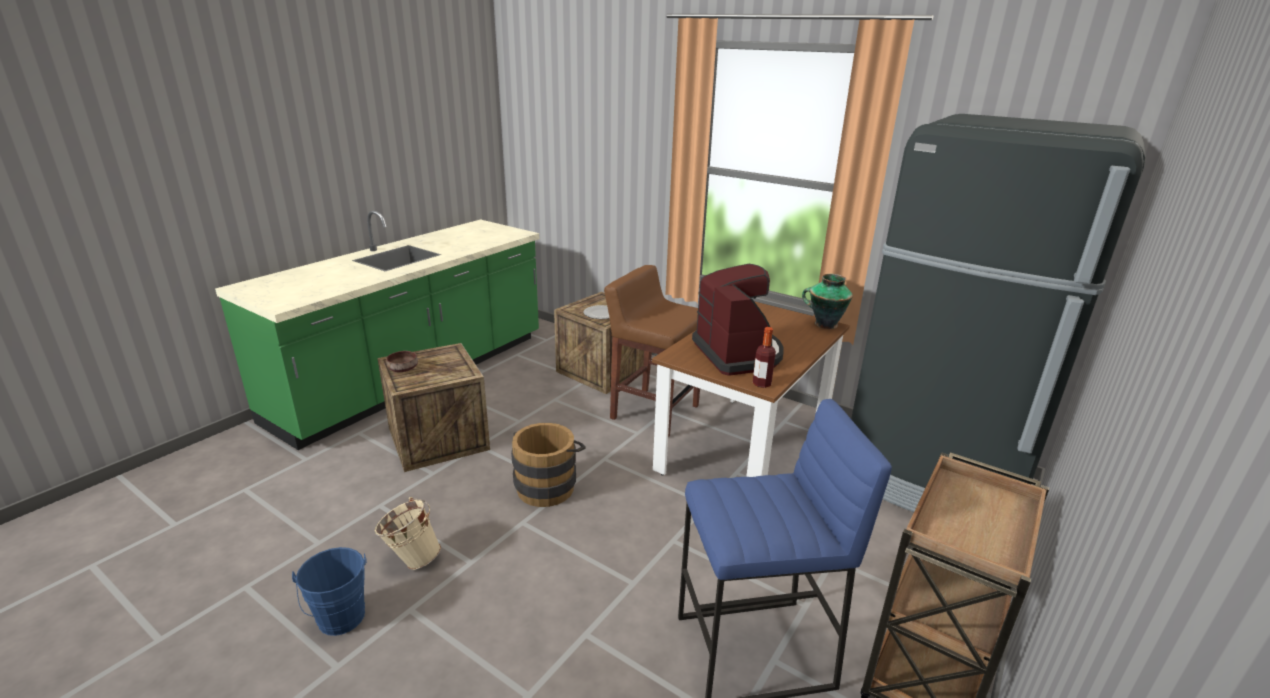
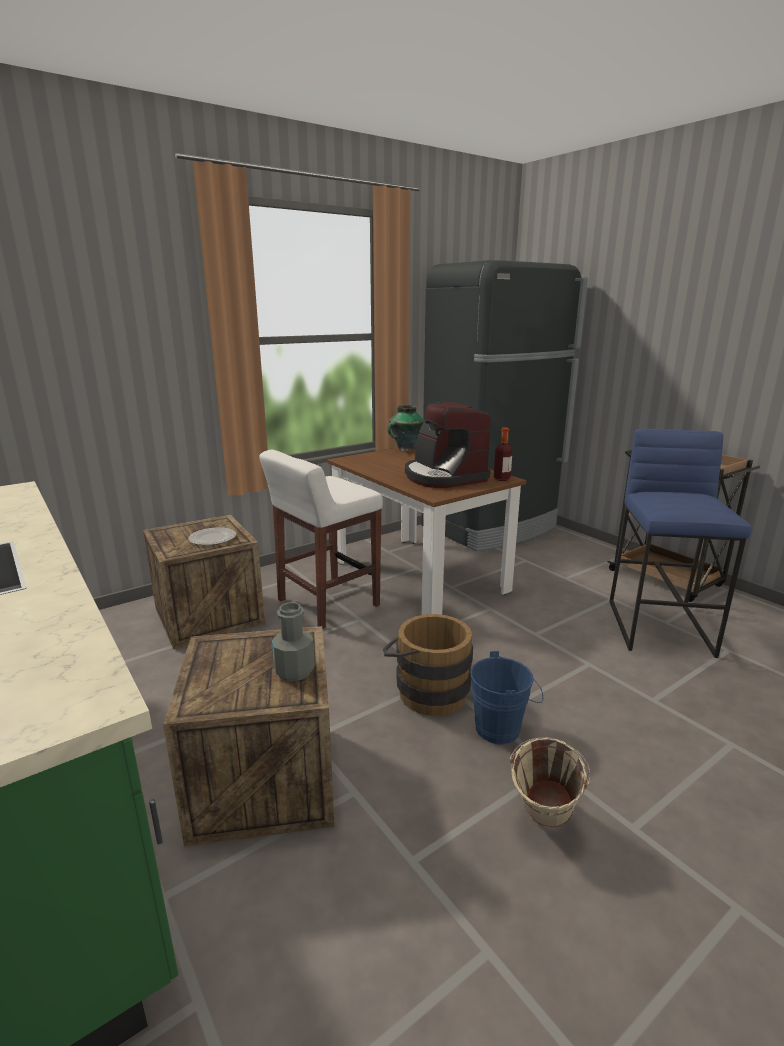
camera: 70 degrees left, 5 degrees down
blue bucket [292,547,367,636] -> blue bucket moved to [470,651,543,745]
brown bowl [386,351,418,372] -> none
brown stool [604,265,700,437] -> white stool [259,450,383,629]
coffee machine [692,264,784,376] -> coffee machine turned 120 degrees counterclockwise [405,402,491,488]
none -> grey bottle [272,602,315,681]

